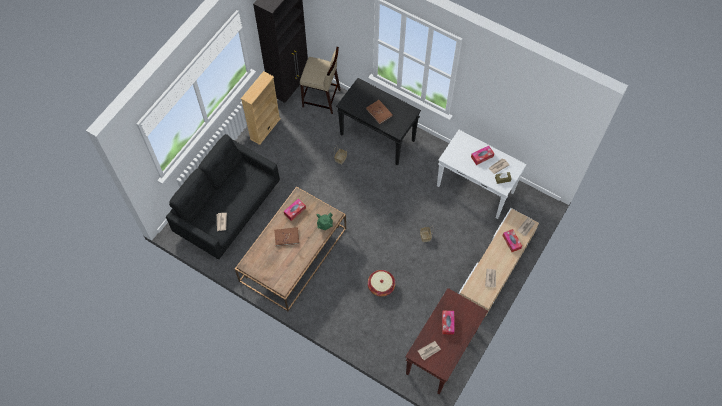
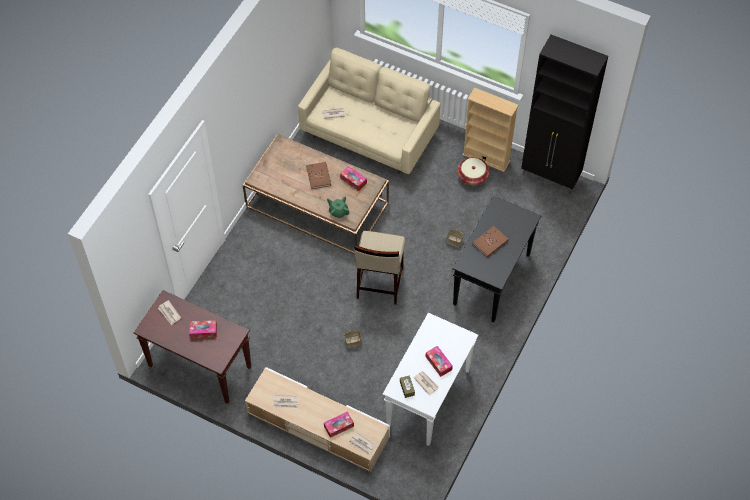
camera: 85 degrees right, 5 degrees down
black sofa [166,134,280,259] -> beige sofa [298,47,440,174]
beige stool [300,47,341,114] -> beige stool moved to [354,231,405,305]
basket [368,270,395,297] -> basket moved to [457,157,489,186]

